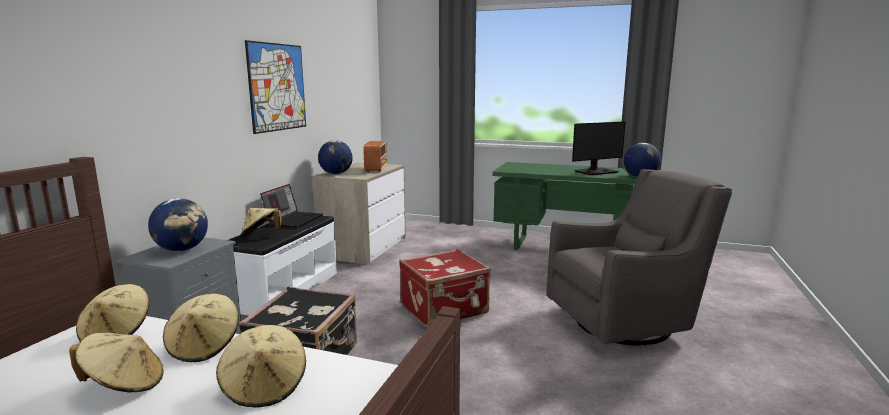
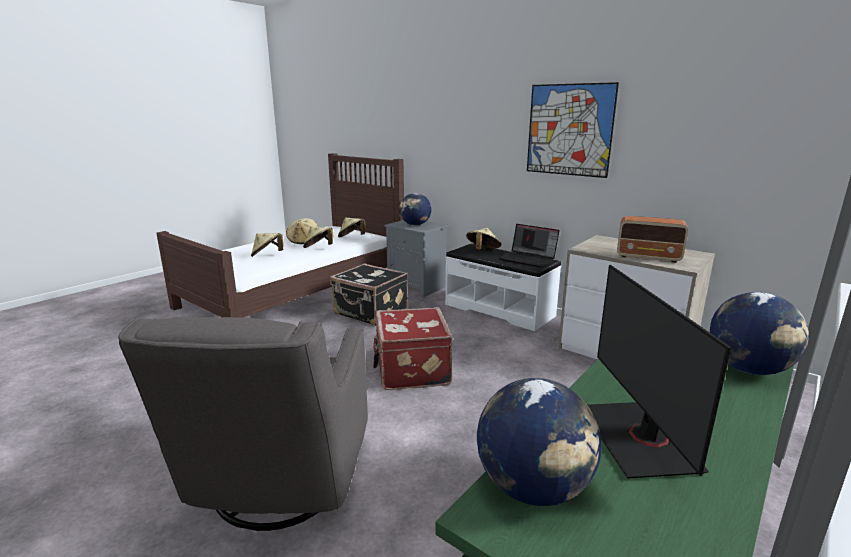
camera: 110 degrees right, 5 degrees up
globe [318,140,353,174] -> globe moved to [710,292,809,375]

